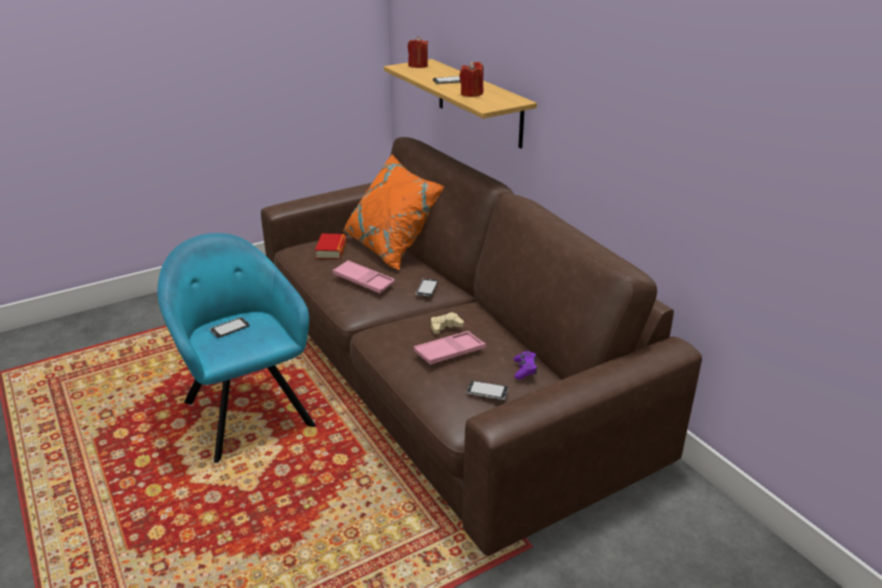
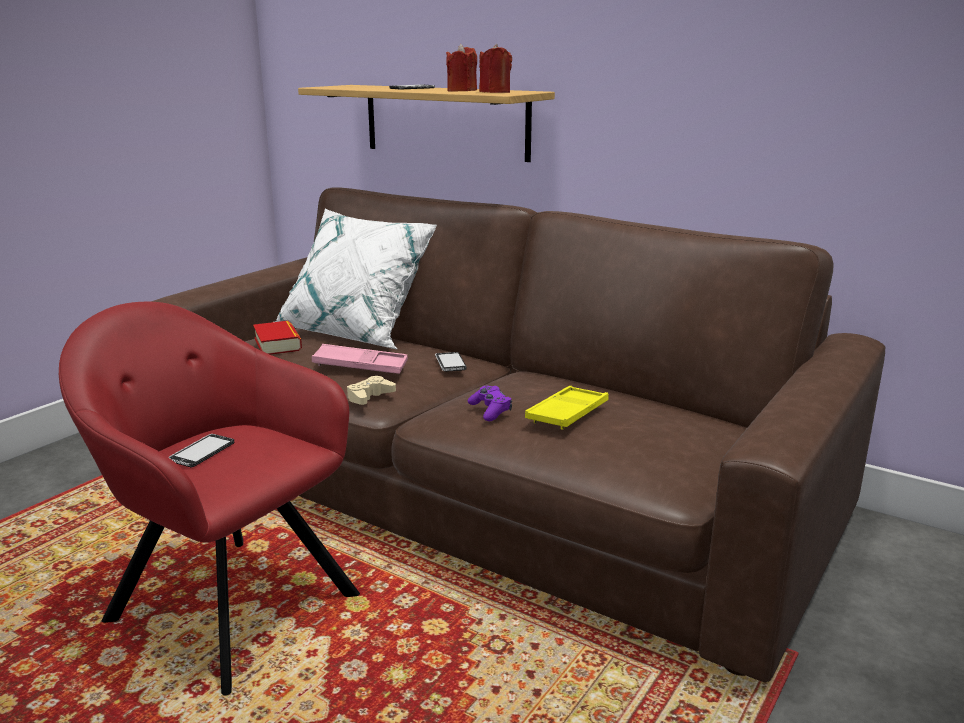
camera: 25 degrees left, 10 degrees down
turquoise armchair [157,233,316,463] -> red armchair [59,302,360,696]
orange pillow [343,154,444,270] -> white pillow [276,209,437,349]
red candle [408,36,428,68] -> red candle moved to [479,44,512,93]
pink tray [414,331,486,365] -> yellow tray [525,386,609,430]
beige game controller [431,312,464,334] -> beige game controller moved to [347,376,396,405]
phone [466,381,508,400] -> none
purple game controller [514,351,537,380] -> purple game controller moved to [468,386,512,421]

